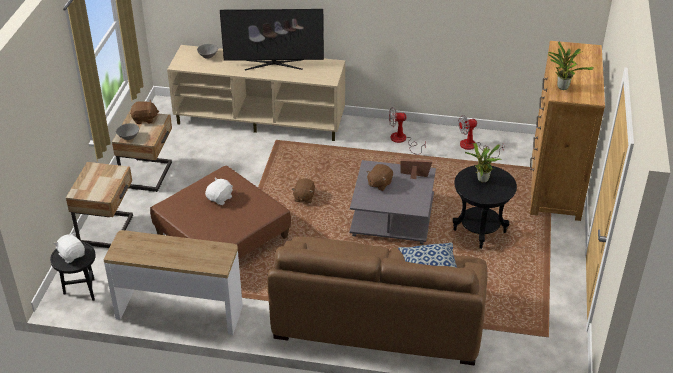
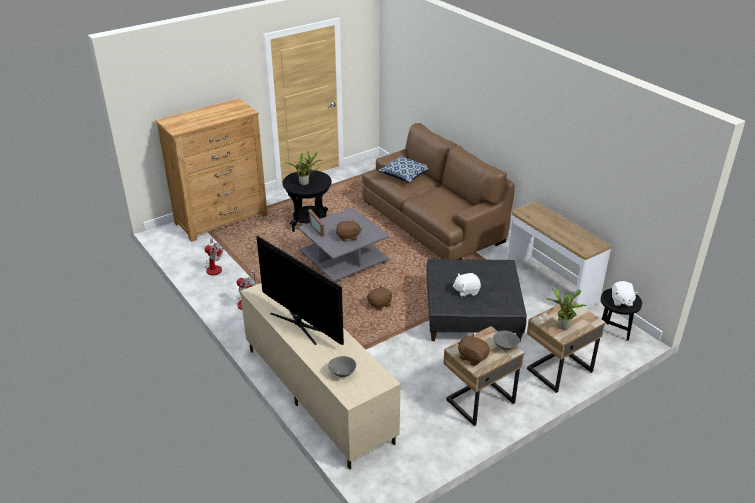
camera: 135 degrees left, 5 degrees down
brown ottoman [150,166,291,259] -> grey ottoman [426,259,527,341]
potted plant [548,42,594,90] -> potted plant moved to [547,288,586,330]

